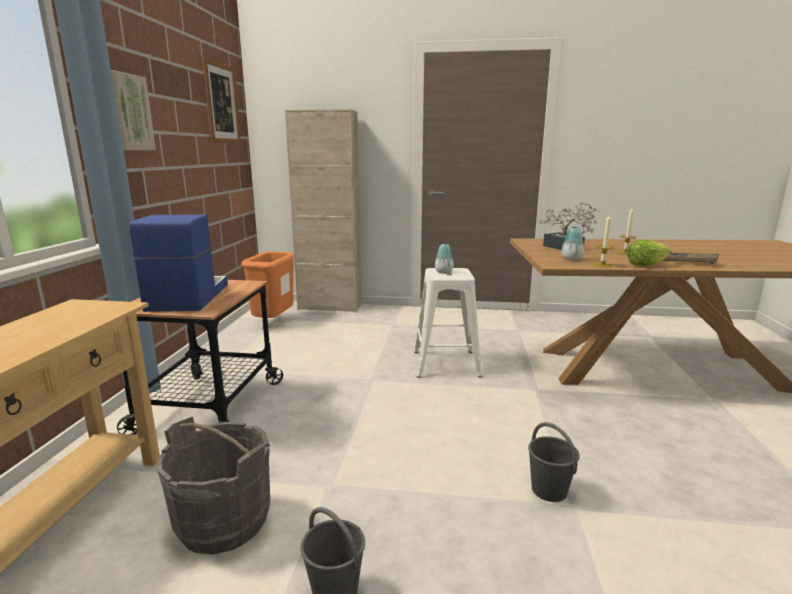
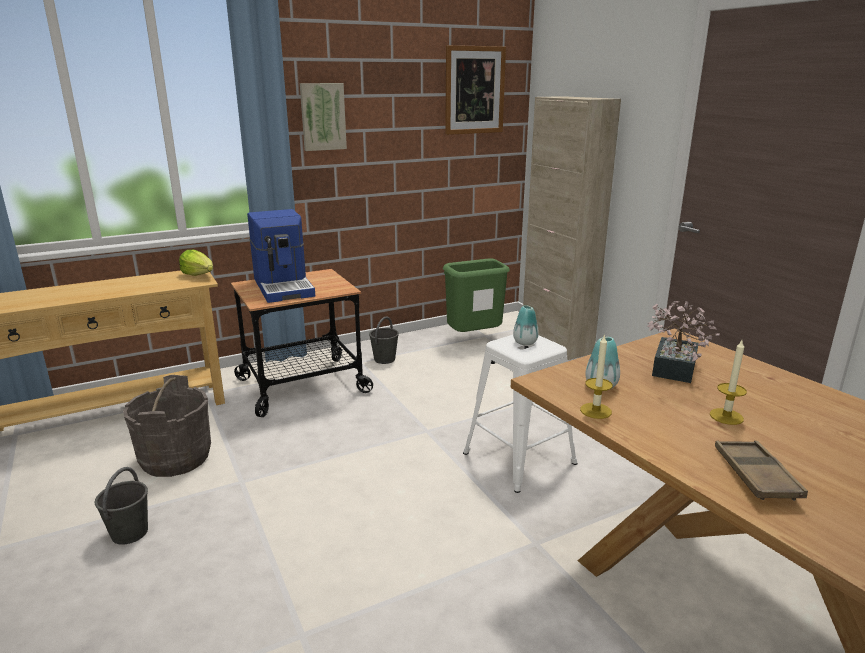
camera: 55 degrees right, 5 degrees up
coffee machine [129,214,228,312] -> coffee machine turned 105 degrees clockwise [247,209,315,303]
orange trash can [241,251,295,318] -> green trash can [443,259,510,332]
grey bucket [528,422,580,502] -> grey bucket moved to [369,317,399,364]
lettuce [627,240,672,267] -> lettuce moved to [179,250,213,276]

